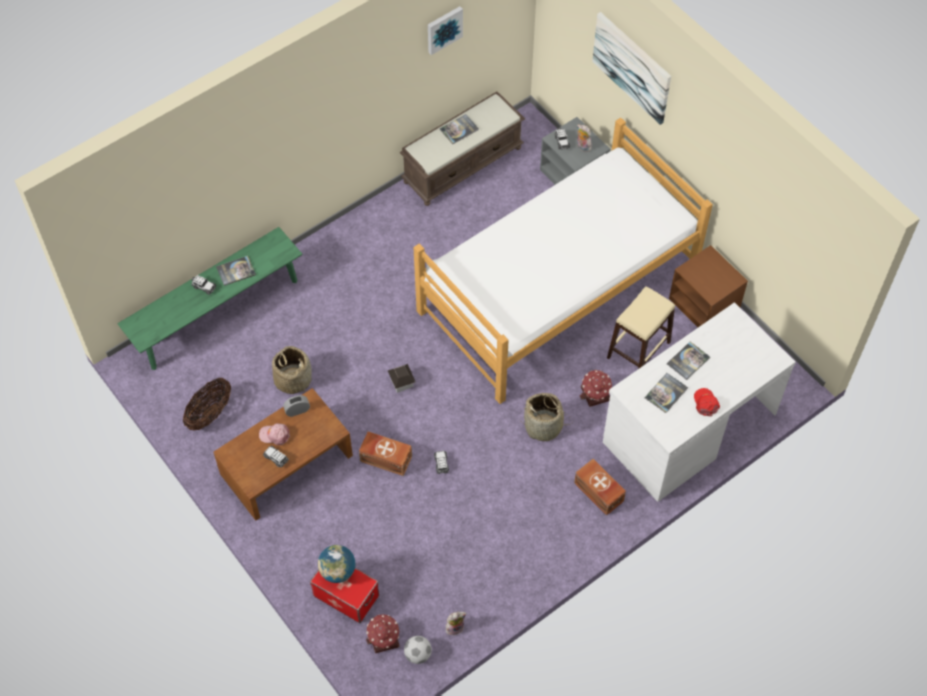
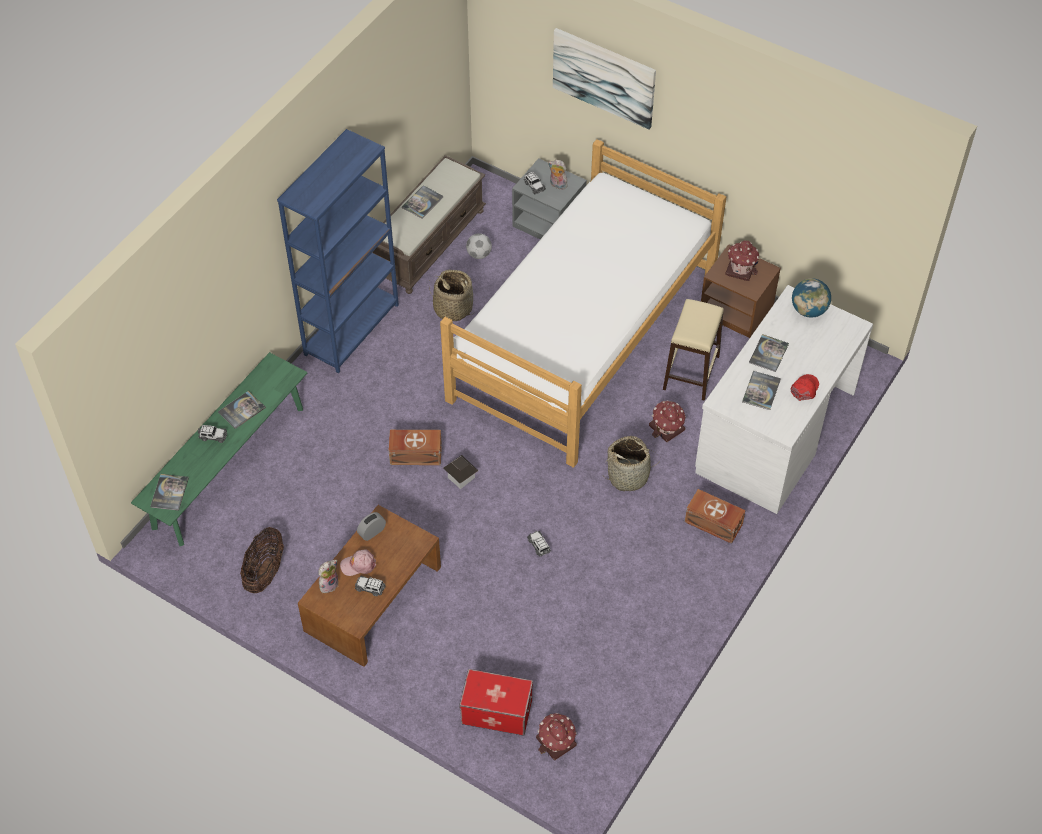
camera: 20 degrees left, 5 degrees down
basket [272,346,312,394] -> basket moved to [429,270,474,321]
globe [318,545,355,583] -> globe moved to [792,278,831,318]
brown storage box [359,431,412,476] -> brown storage box moved to [389,430,442,465]
football [404,636,432,664] -> football moved to [466,233,492,259]
picture [428,6,463,55] -> none
plush toy [446,612,466,635] -> plush toy moved to [319,560,339,594]
red cap [694,388,720,417] -> red cap turned 60 degrees clockwise [791,374,819,401]
none -> book [150,474,189,511]
none -> blue bookcase [277,129,399,373]
none -> toy house [725,240,759,281]

